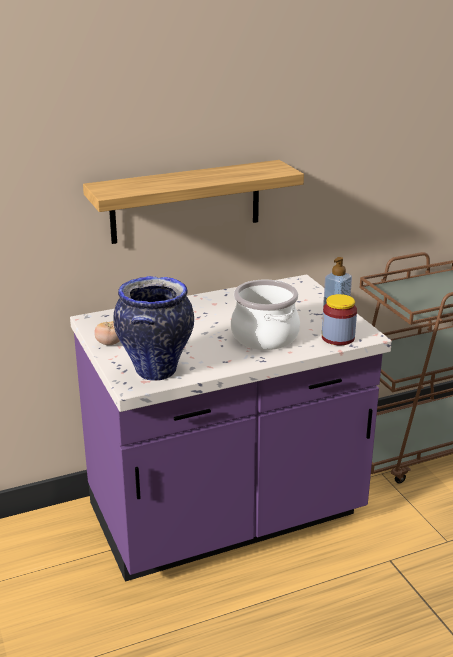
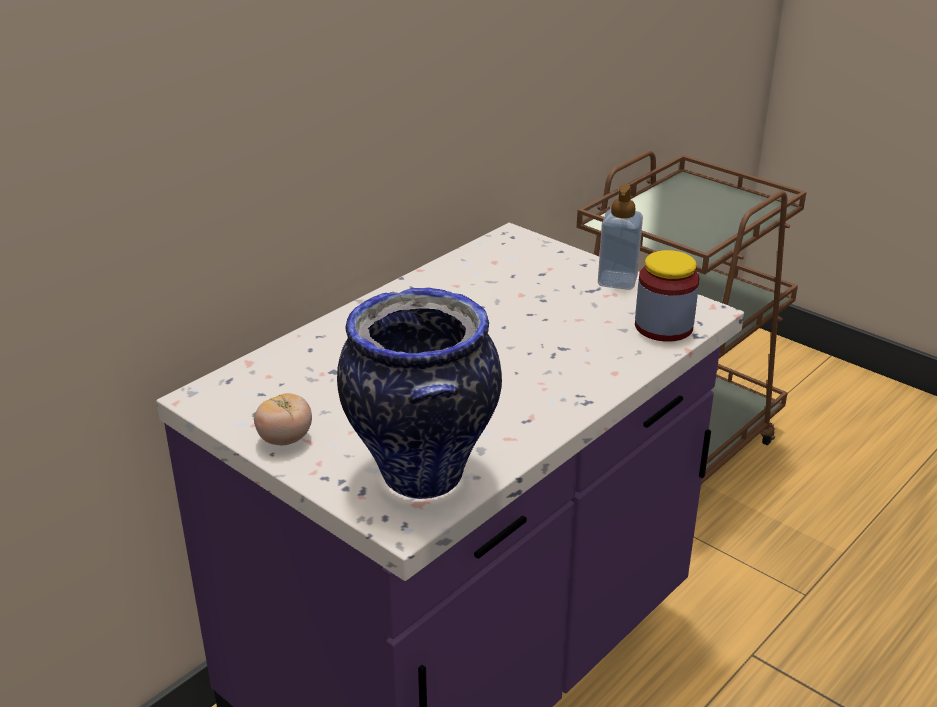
camera: 25 degrees left, 5 degrees up
shelf [83,160,304,244] -> none
cooking pot [231,279,300,350] -> none

